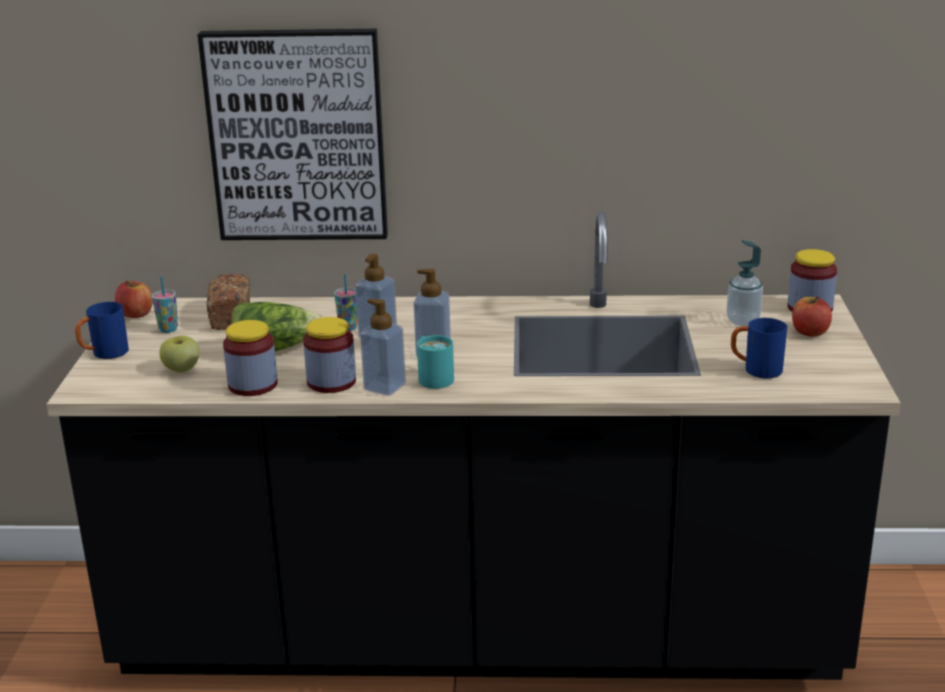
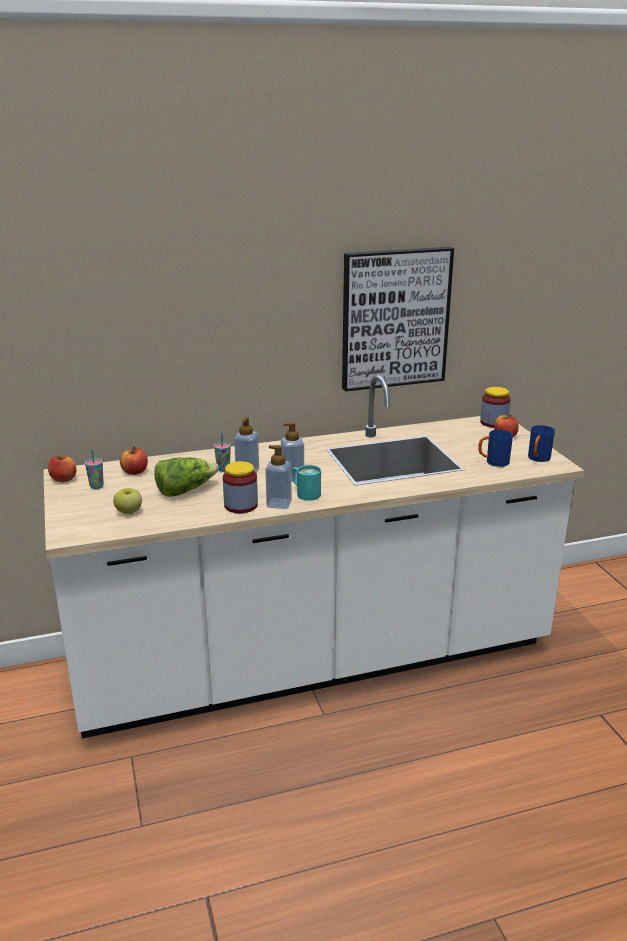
camera: 20 degrees left, 0 degrees up
black counter [47,211,901,680] -> white counter [43,375,584,739]
blue mug [75,302,129,359] -> blue mug moved to [528,425,555,462]
picture [197,29,388,240] -> picture moved to [342,247,454,391]
bread [207,274,250,330] -> apple [120,447,148,475]
jar [223,320,278,396] -> none
soap dispenser [726,240,763,326] -> none

